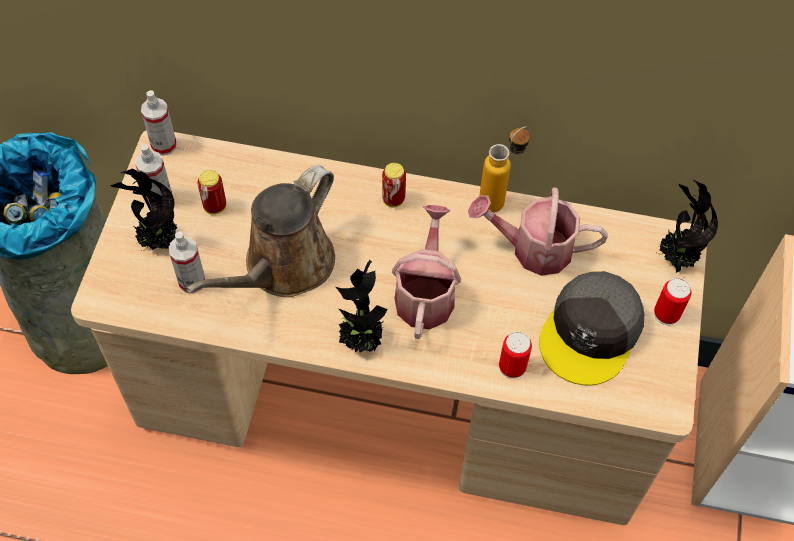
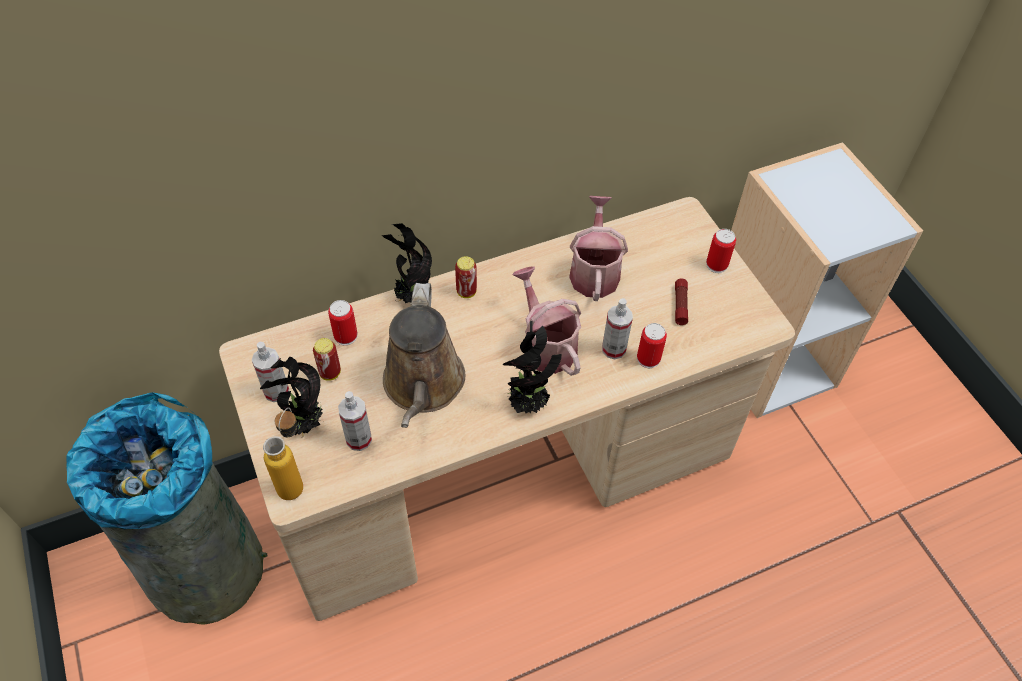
camera: 35 degrees left, 5 degrees down
spray bottle [141,90,177,156] -> spray bottle moved to [602,298,633,359]
watering can [468,187,608,276] -> watering can turned 120 degrees clockwise [569,196,628,301]
bottle [479,126,530,213] -> bottle moved to [263,408,303,500]
grey cap [539,271,644,386] -> flashlight [675,278,688,325]
potted plant [656,180,718,273] -> potted plant moved to [382,223,432,303]
none -> can [328,300,357,346]

